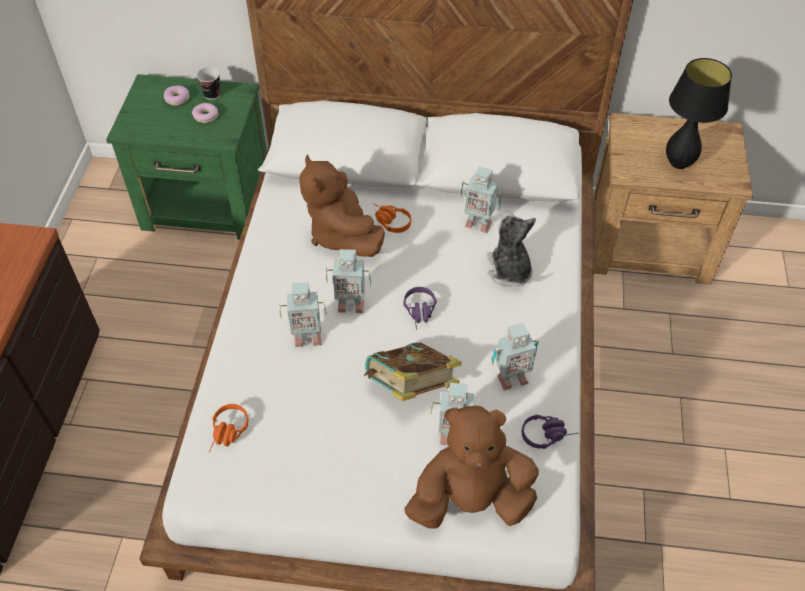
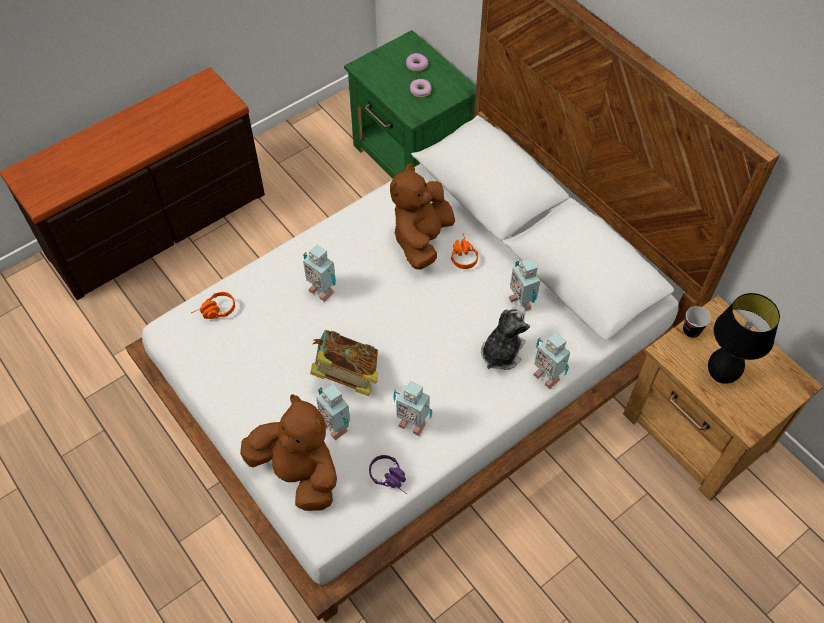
camera: 45 degrees right, 5 degrees up
cup [197,67,221,100] -> cup moved to [683,306,711,338]
toy robot [326,249,371,313] -> toy robot moved to [533,332,570,389]
purple headphones [403,287,437,330] -> none

